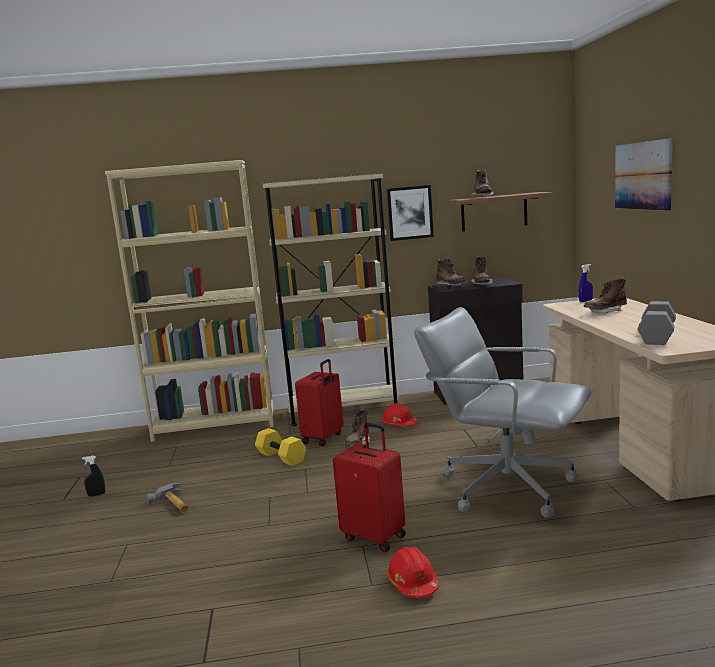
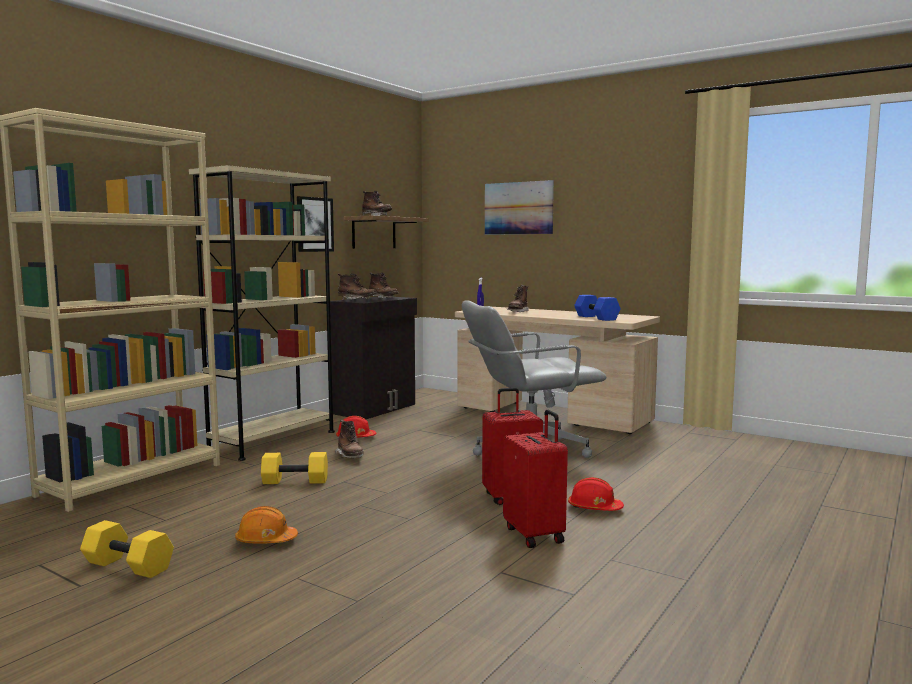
camera: 50 degrees left, 5 degrees down
black spray bottle [82,456,105,496] -> yellow dumbbell [80,520,174,578]
hammer [145,483,188,512] -> orange hard hat [235,506,298,544]
red suitcase [295,359,344,446] -> red suitcase moved to [503,410,568,548]
grey dumbbell [638,301,676,345] -> blue dumbbell [574,295,621,321]

